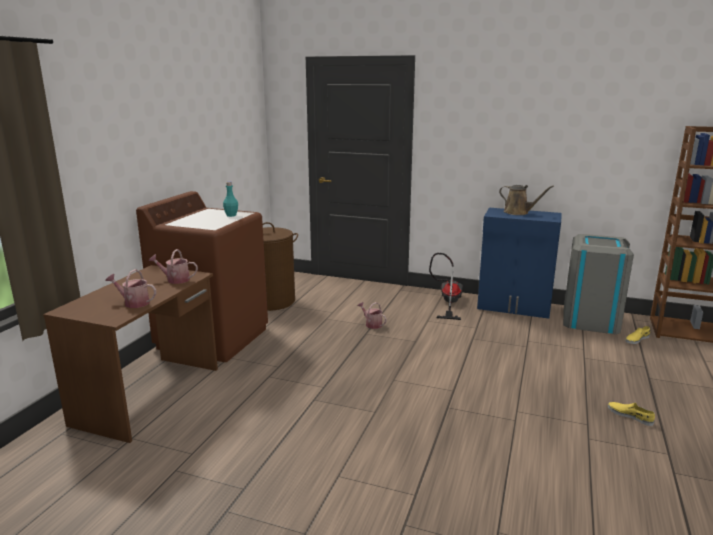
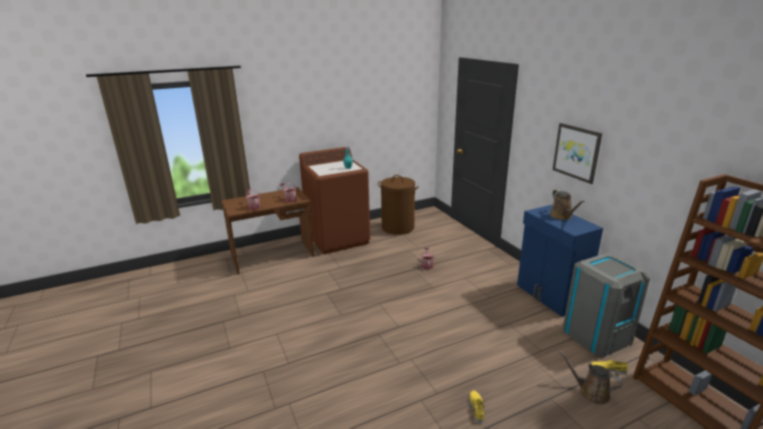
camera: 45 degrees right, 5 degrees up
vacuum cleaner [429,253,463,320] -> none
none -> picture [553,123,602,184]
none -> brown watering can [559,351,623,404]

